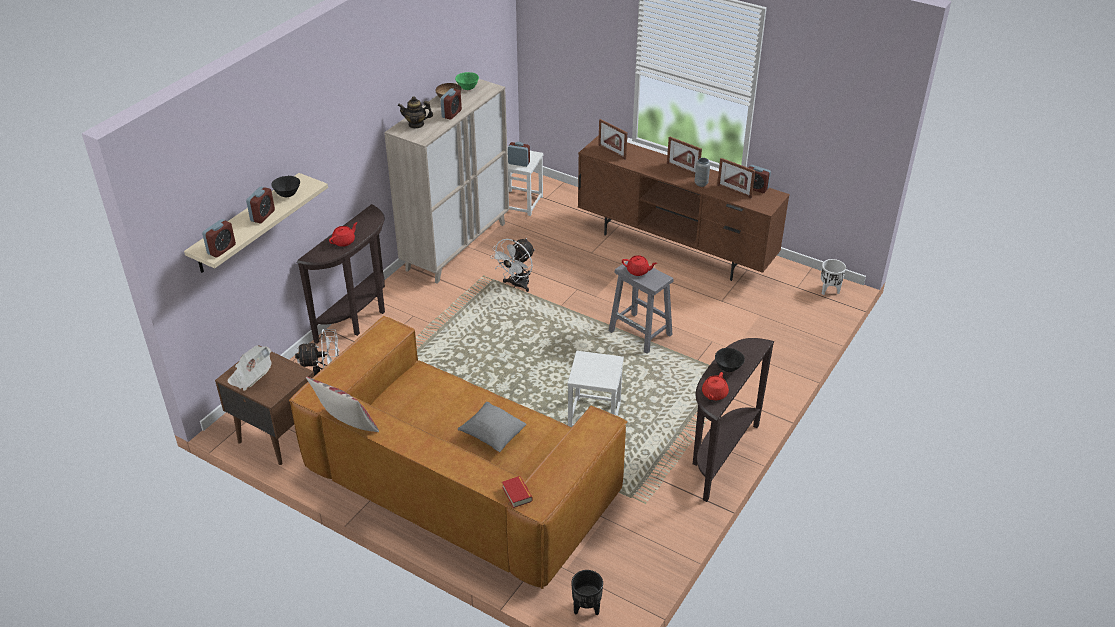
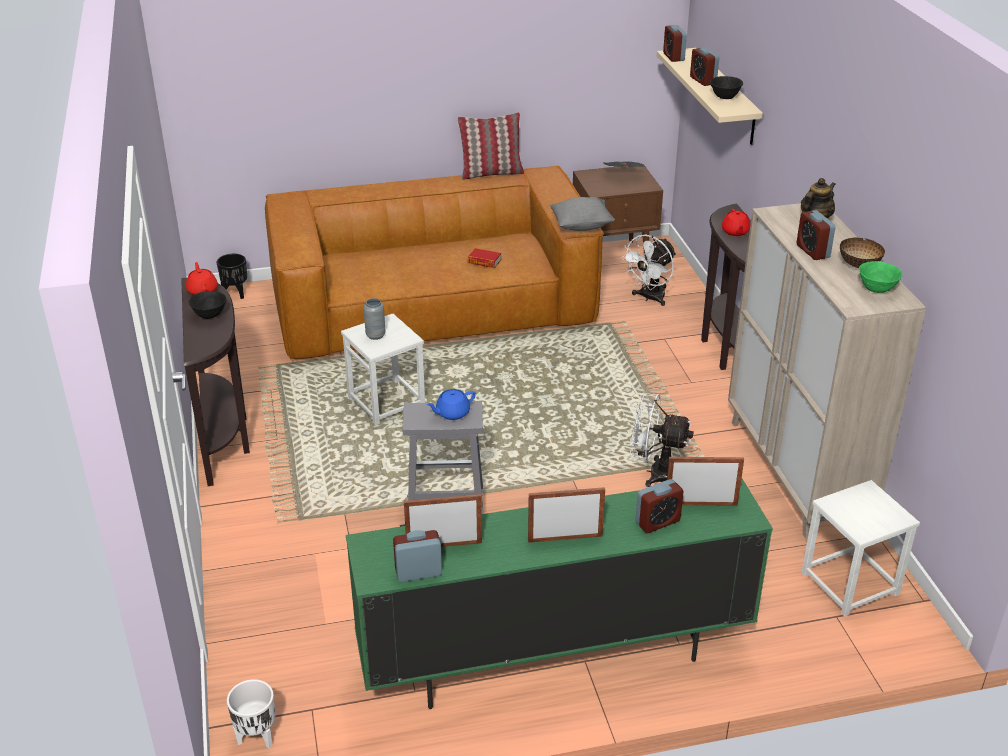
camera: 135 degrees right, 5 degrees down
grey pillow [458,402,526,452] -> grey pillow moved to [550,197,615,231]
white fan [490,238,535,292] -> white fan turned 60 degrees counterclockwise [630,393,694,487]
book [502,476,533,508] -> book moved to [468,248,501,268]
alarm clock [508,142,530,167] -> alarm clock moved to [635,479,684,533]
brown tv stand [578,135,790,281] -> green tv stand [346,479,773,709]
red teapot [622,255,657,276] -> blue teapot [426,389,476,420]
grey vase [695,158,710,187] -> grey vase moved to [364,298,386,340]

